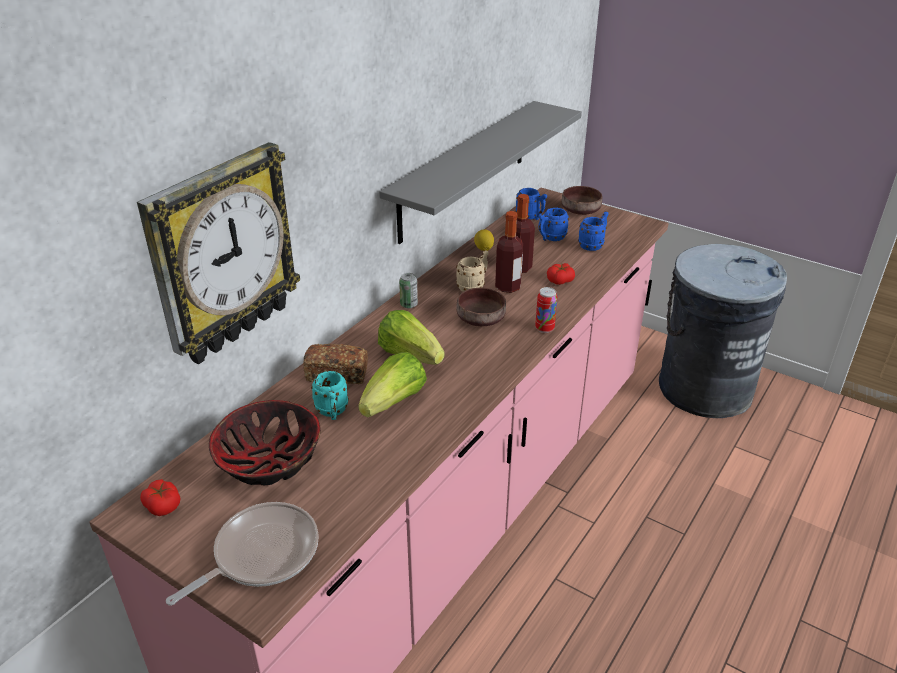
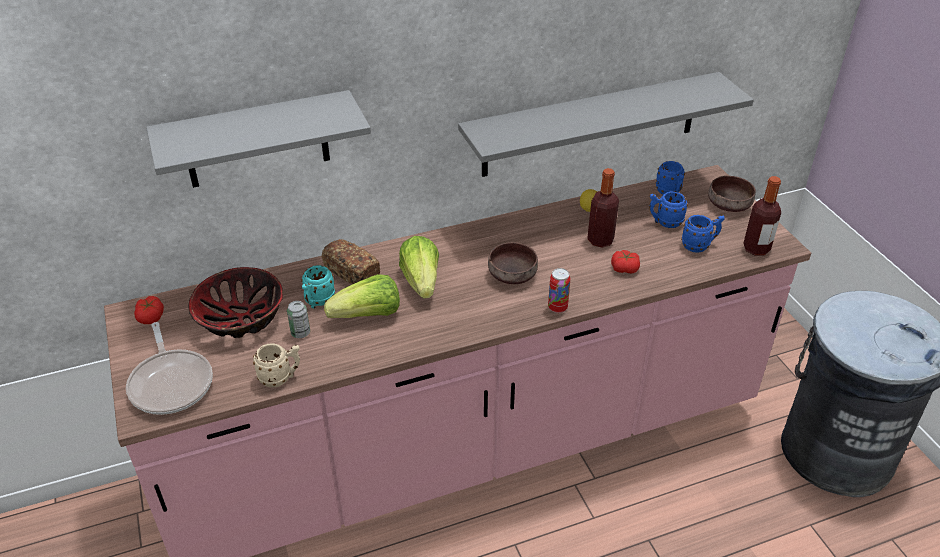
camera: 35 degrees right, 5 degrees up
wall clock [137,142,300,364] -> grey shelf [146,90,371,188]
frying pan [166,502,319,606] -> frying pan turned 75 degrees clockwise [126,322,213,415]
can [399,273,418,308] -> can moved to [287,301,310,338]
beige mug [456,250,489,292] -> beige mug moved to [253,343,300,388]
bottle [495,211,523,293] -> bottle moved to [743,176,781,255]

